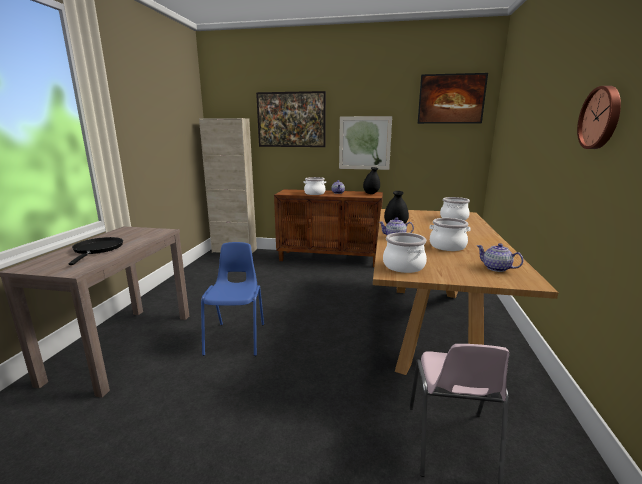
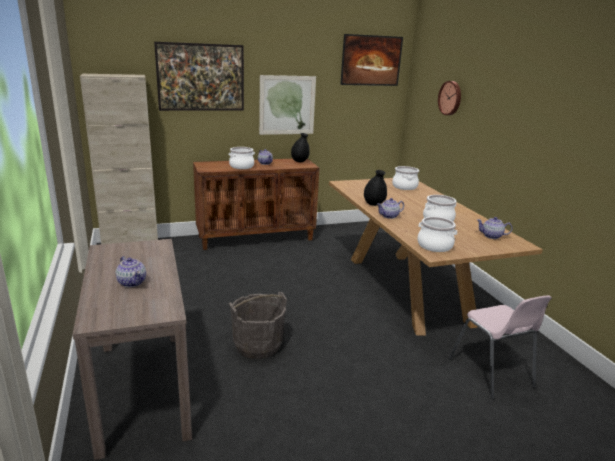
camera: 30 degrees left, 5 degrees up
black frying pan [69,237,123,265] -> teapot [116,256,146,287]
blue chair [201,242,264,356] -> grey bucket [229,292,287,359]
wall clock [577,86,621,149] -> wall clock moved to [438,81,461,115]

